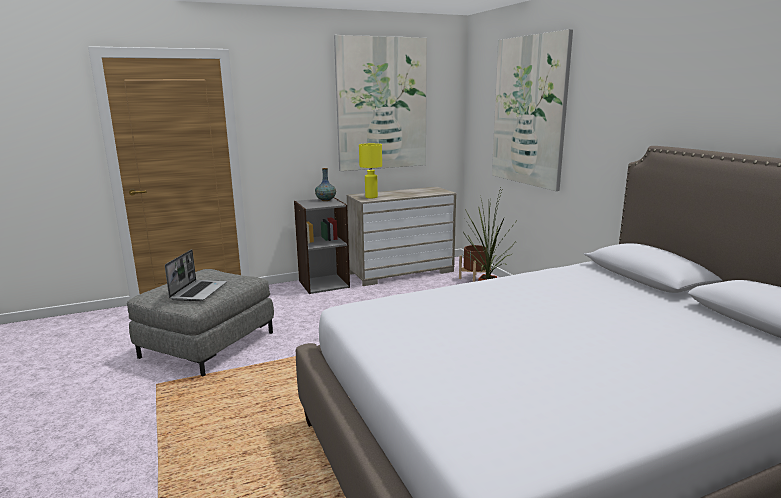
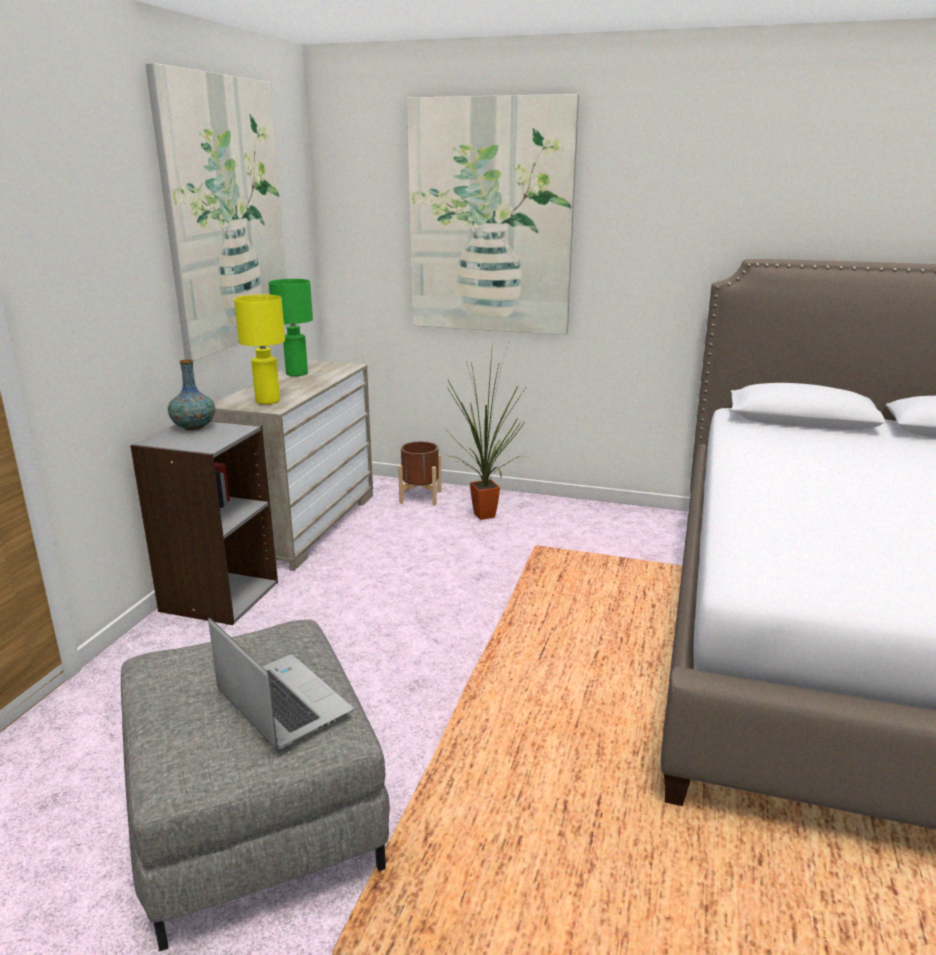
camera: 50 degrees left, 5 degrees up
none -> green table lamp [269,279,313,376]

